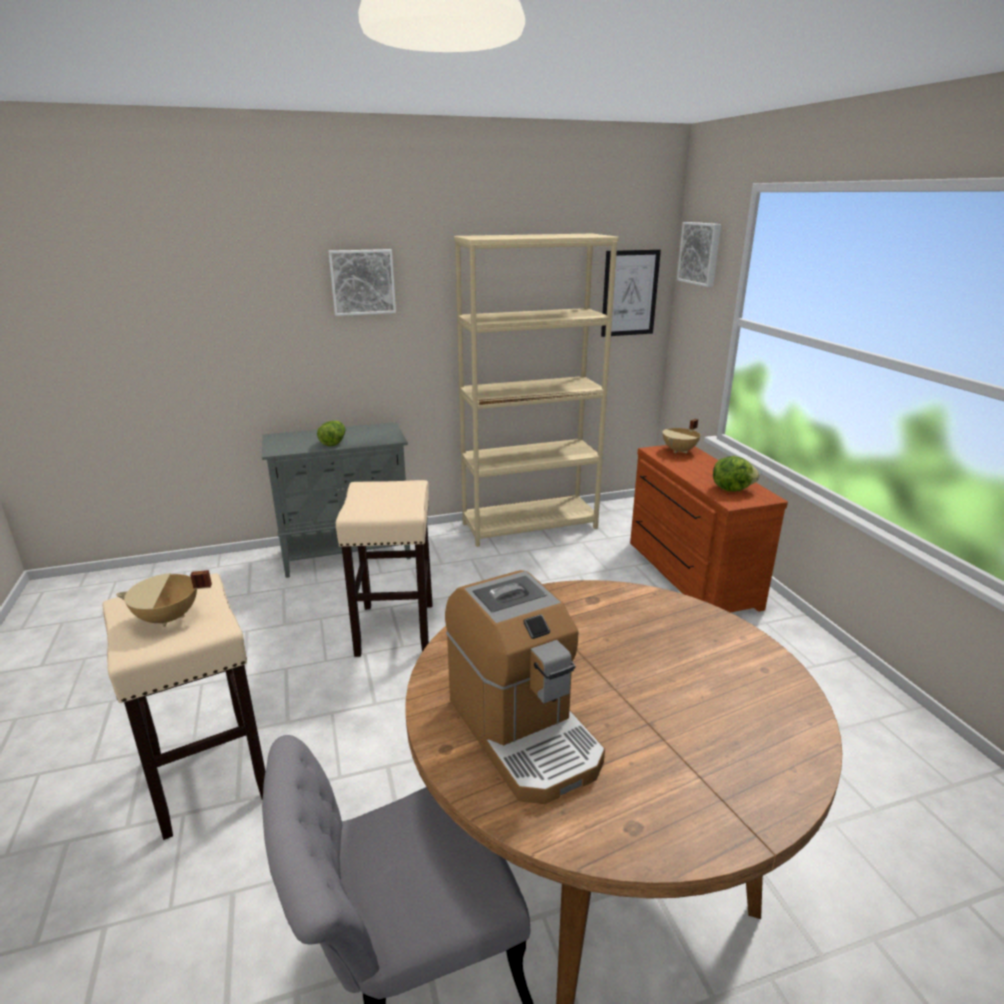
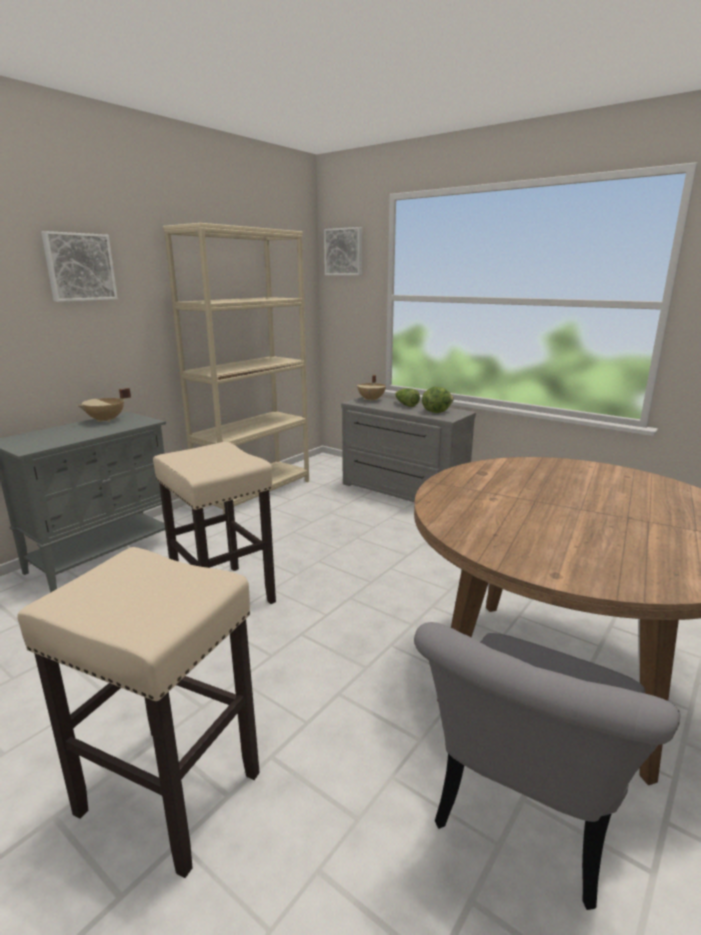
camera: 35 degrees left, 5 degrees down
beige cooking pot [116,570,212,627] -> beige cooking pot moved to [78,388,131,422]
lettuce [317,420,346,446] -> lettuce moved to [395,388,420,407]
coffee machine [445,570,605,804] -> none
picture [601,250,661,337] -> none
brown dresser [630,445,788,613] -> grey dresser [341,397,476,502]

